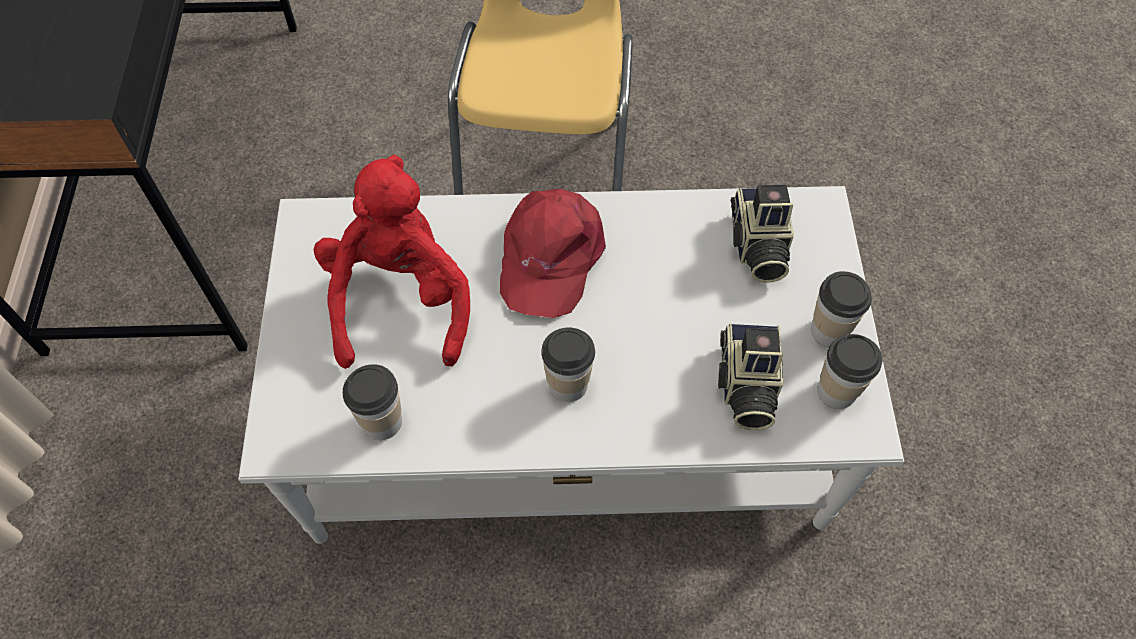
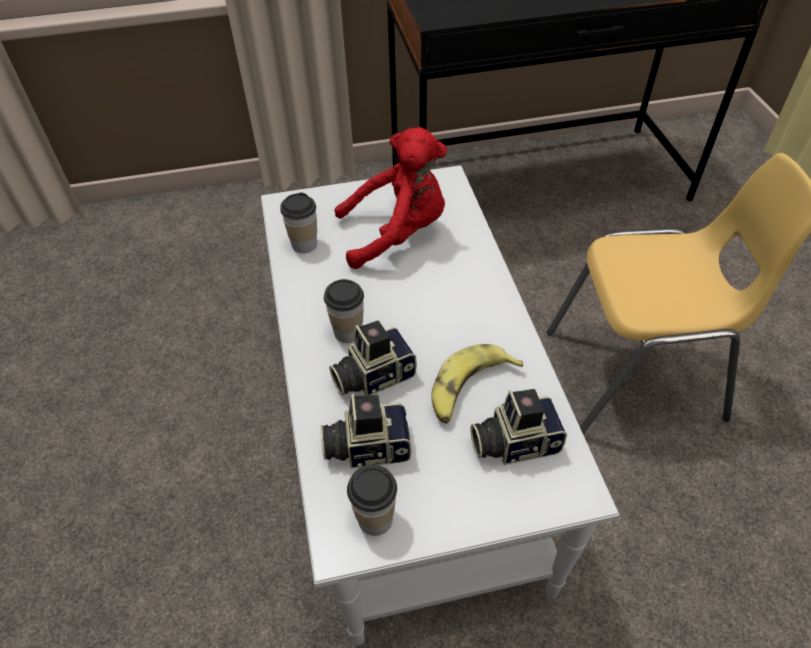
camera: 80 degrees right, 10 degrees down
red cap [500,189,606,318] -> none
cup [811,271,872,347] -> none
none -> camera [329,320,417,395]
none -> banana [431,344,523,424]

